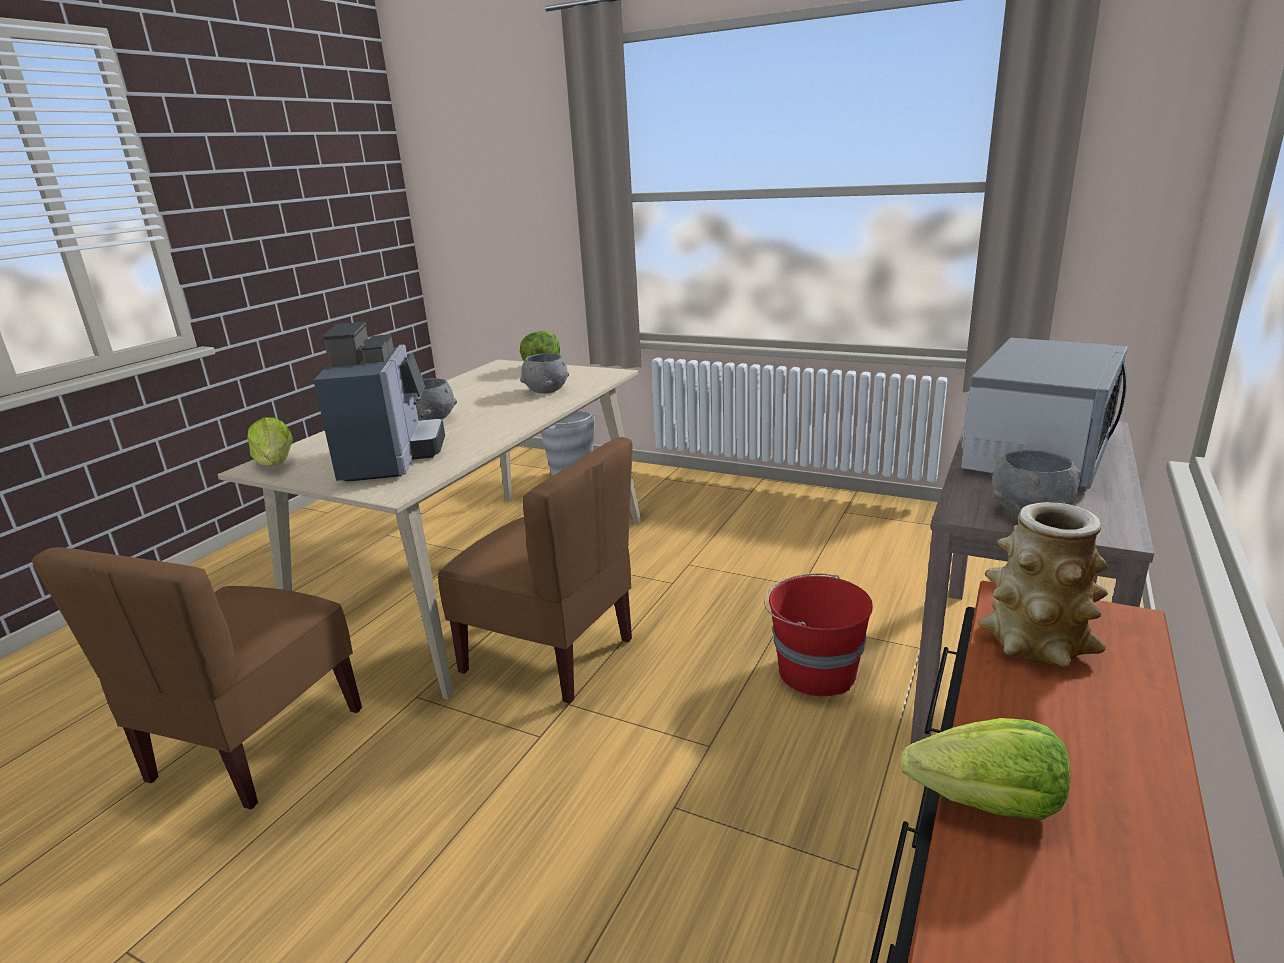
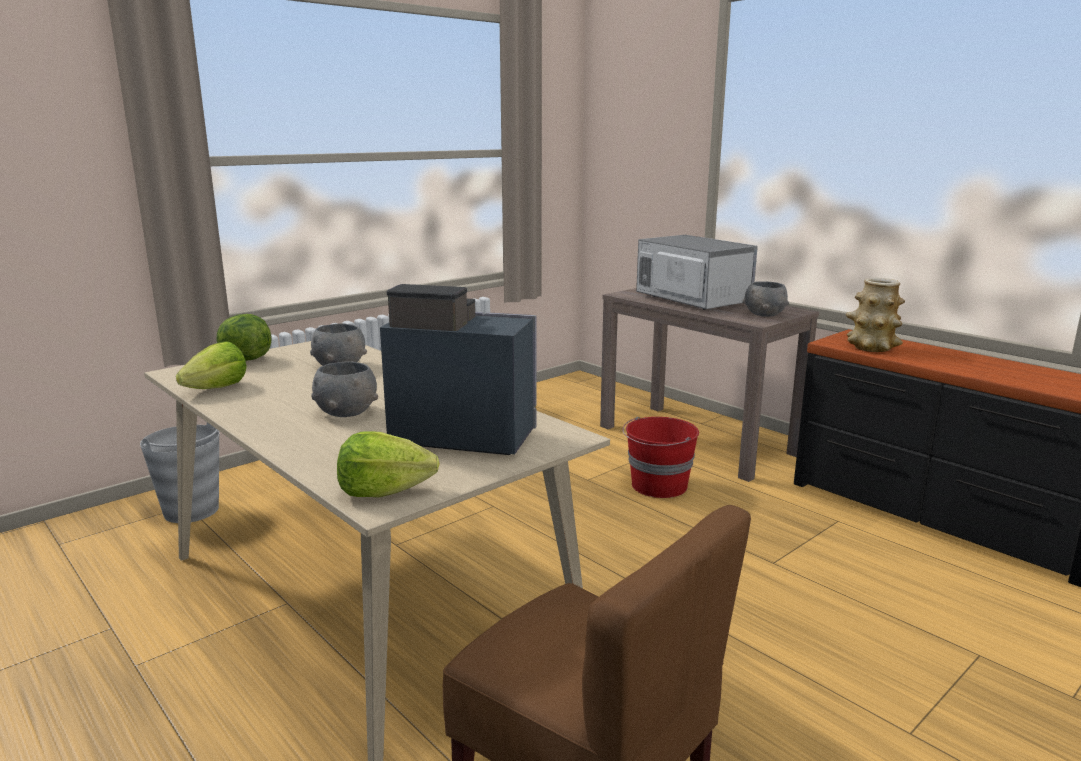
camera: 70 degrees left, 5 degrees down
brown chair [438,437,632,704] -> none
lettuce [900,718,1070,820] -> lettuce moved to [176,342,246,389]

